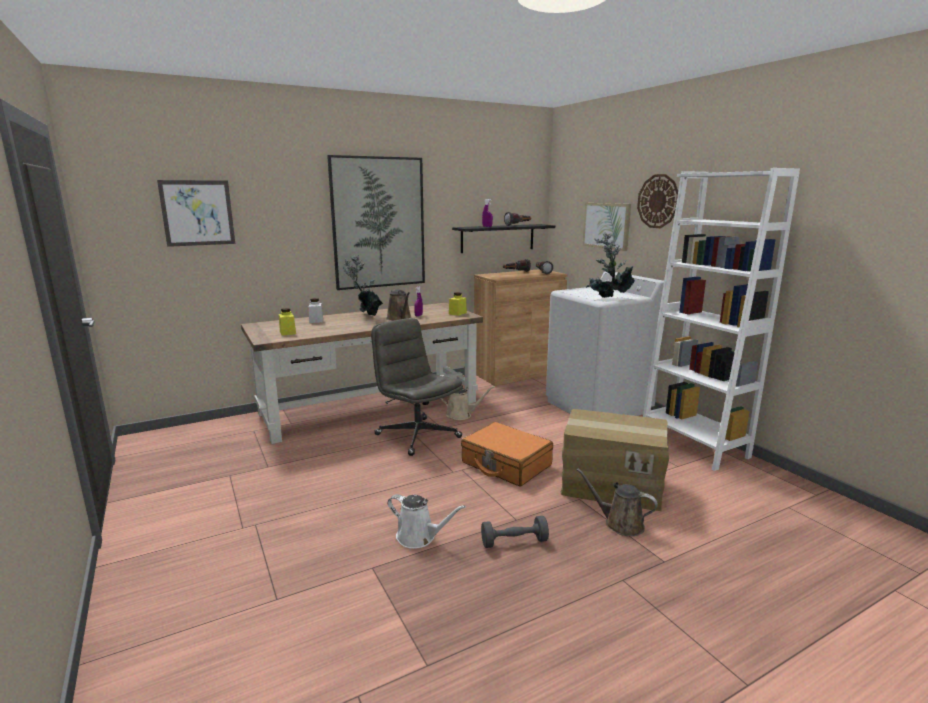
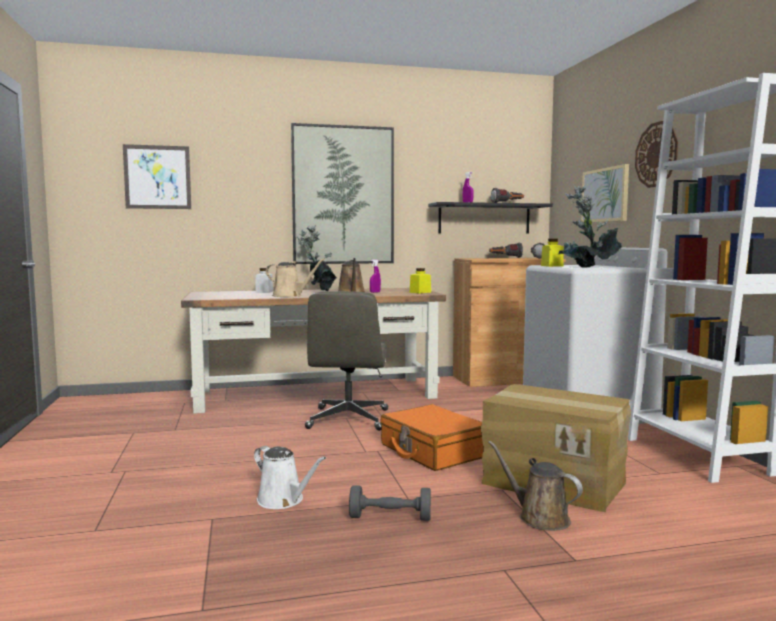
camera: 15 degrees right, 10 degrees down
yellow jar [279,308,296,336] -> yellow jar moved to [541,239,564,267]
grey office chair [371,318,463,456] -> grey office chair turned 150 degrees counterclockwise [305,291,388,431]
beige watering can [440,386,495,420] -> beige watering can moved to [265,258,325,297]

